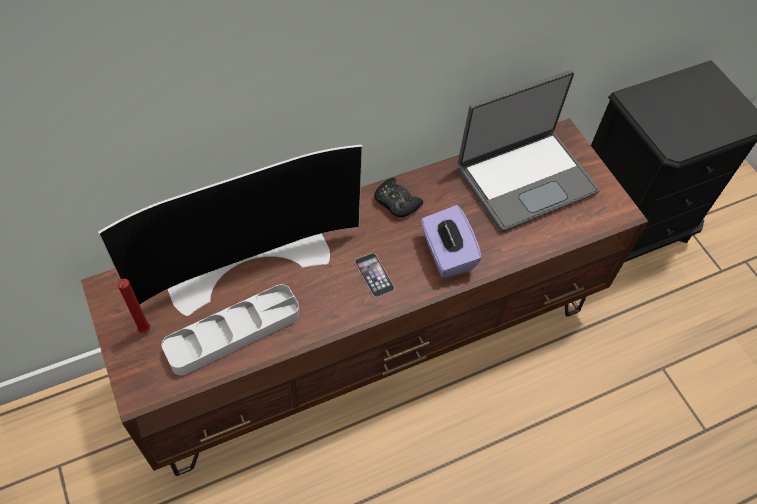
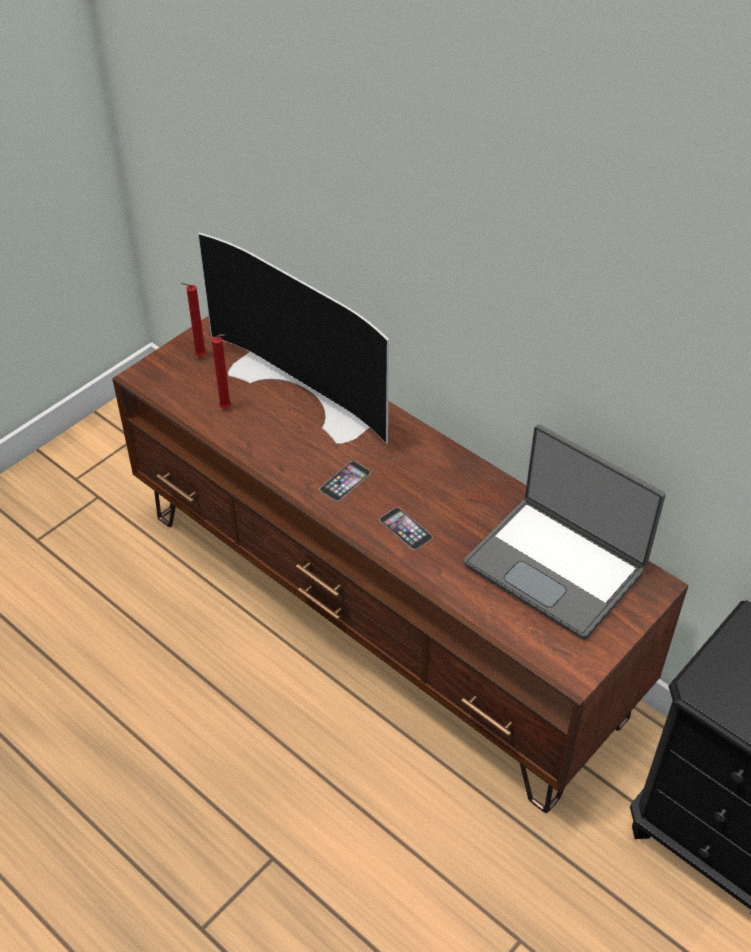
camera: 70 degrees right, 10 degrees down
grey tray [162,284,300,375] -> red candle [212,334,231,409]
black game controller [374,178,423,218] -> none
purple tissue box [421,205,482,278] -> phone [379,507,433,550]

